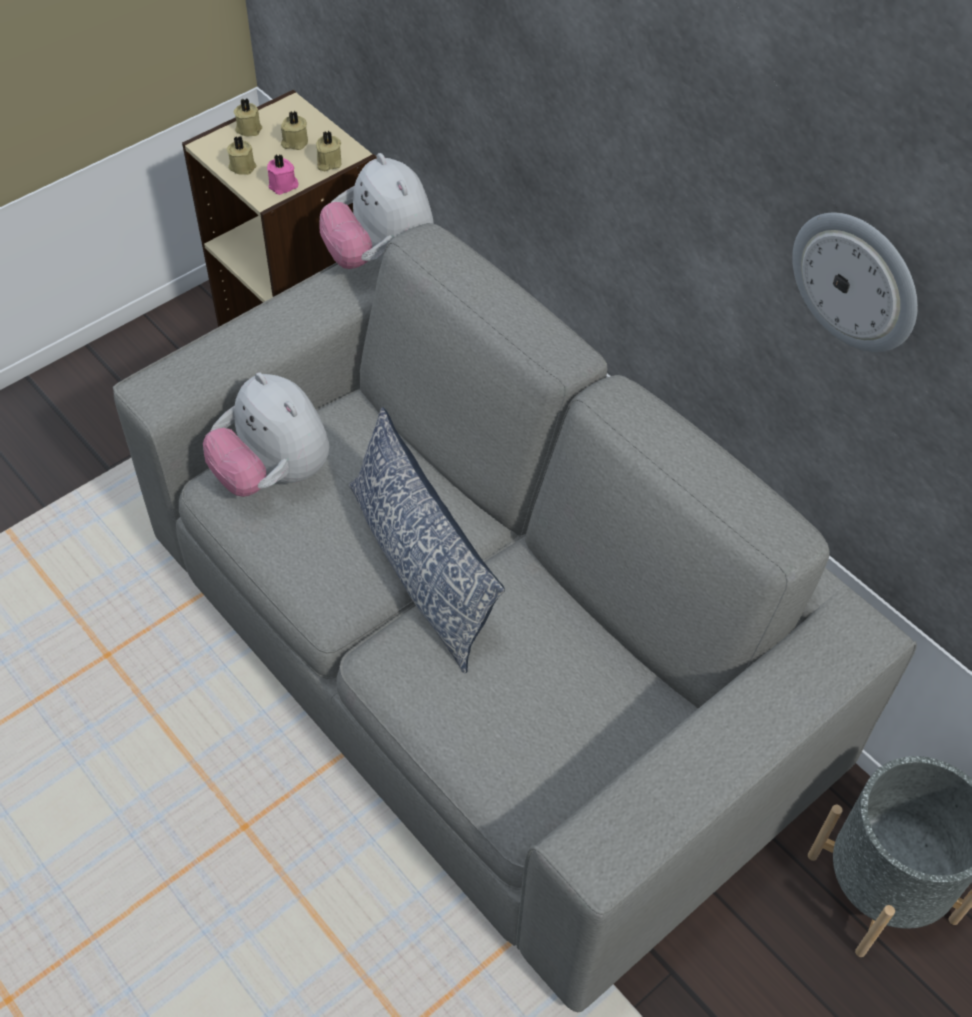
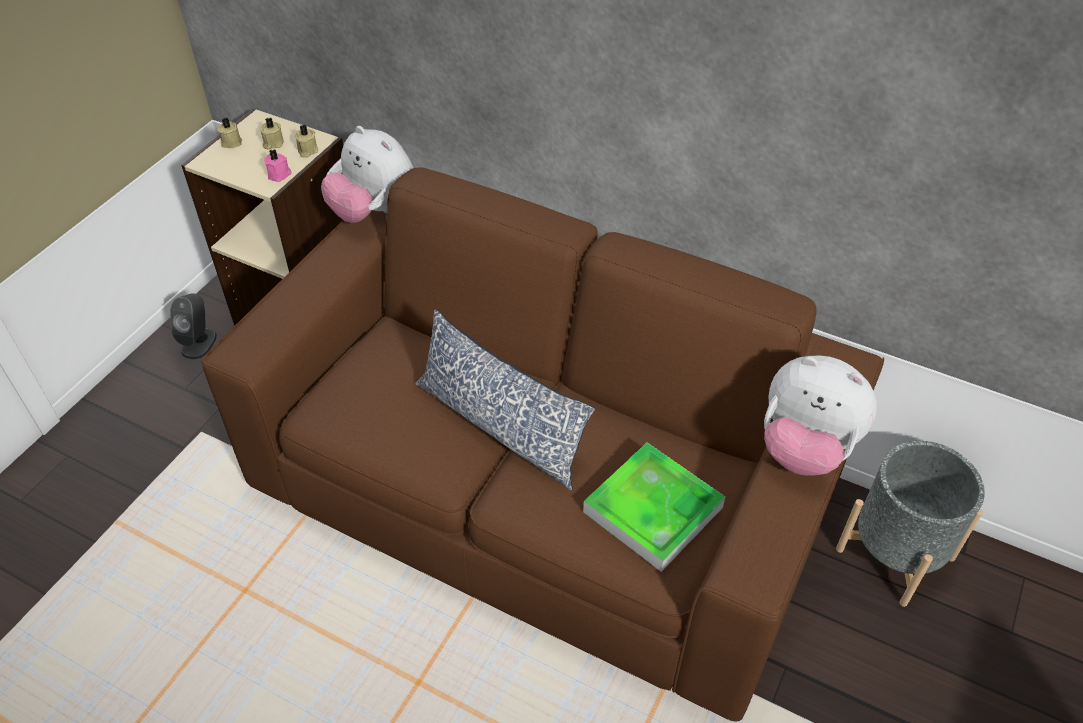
camera: 20 degrees left, 5 degrees down
grey sofa [113,223,917,1012] -> brown sofa [201,167,884,722]
plush toy [203,372,329,497] -> plush toy moved to [764,356,877,476]
beige candle [226,136,256,175] -> none
wall clock [792,213,918,352] -> none
none -> grey speaker [170,293,217,359]
none -> tray [583,442,725,572]

